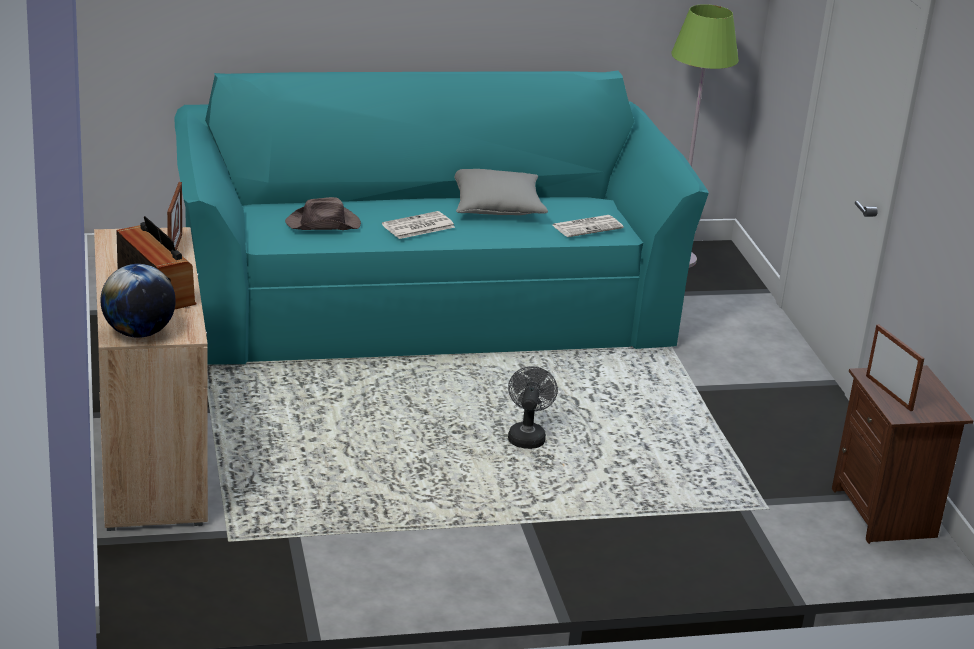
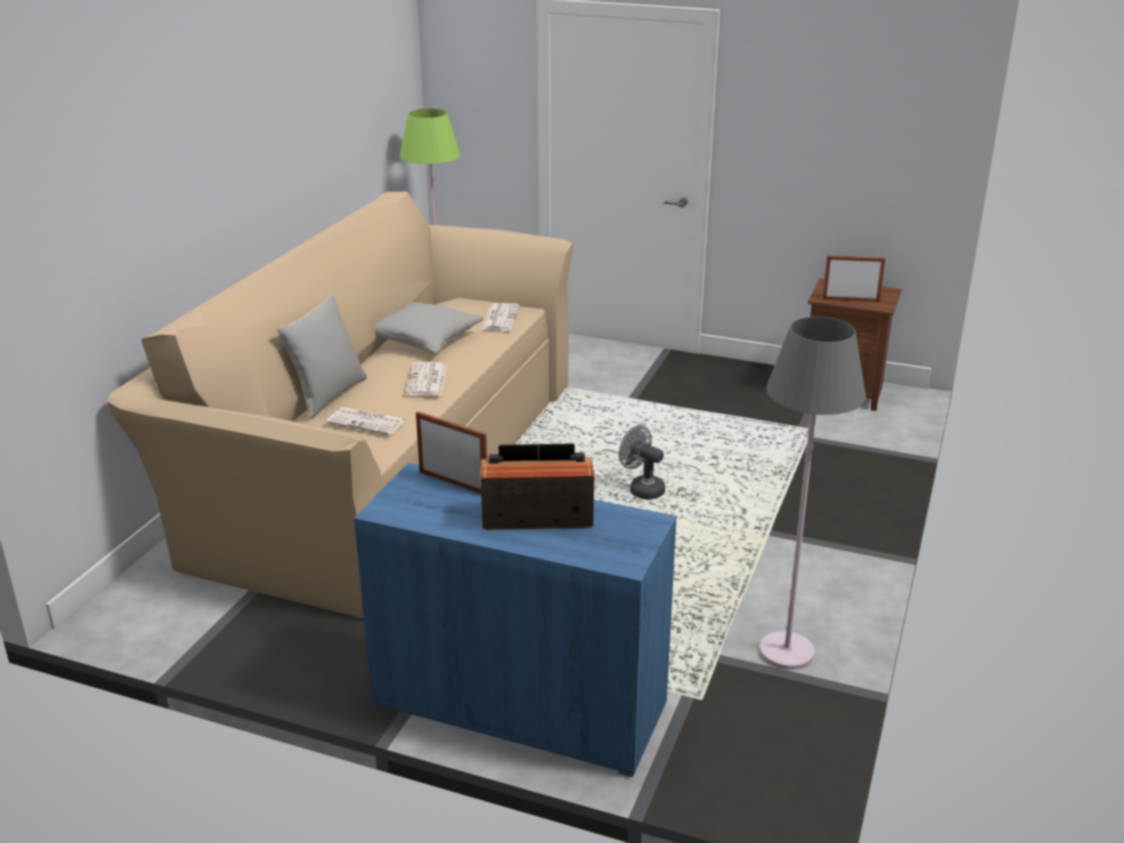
camera: 55 degrees left, 0 degrees up
beige cabinet [94,227,208,531] -> blue cabinet [354,463,677,777]
globe [101,264,176,338] -> none
turquoise sofa [174,70,709,365] -> beige sofa [107,192,574,619]
brown hat [285,197,361,230] -> newspaper [326,407,406,435]
none -> grey pillow [277,295,367,418]
none -> grey floor lamp [760,316,866,670]

